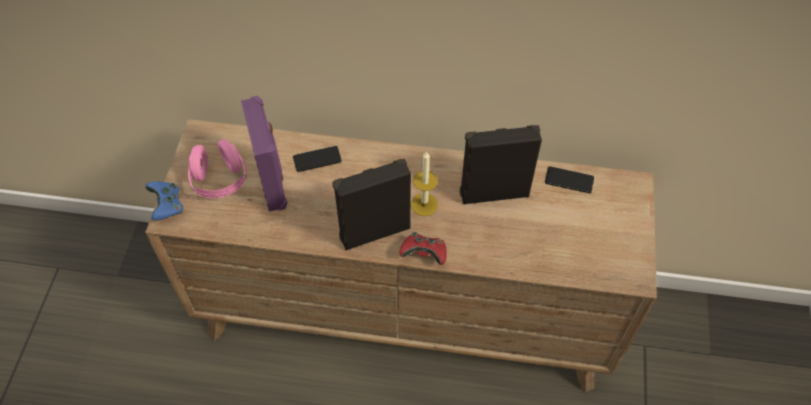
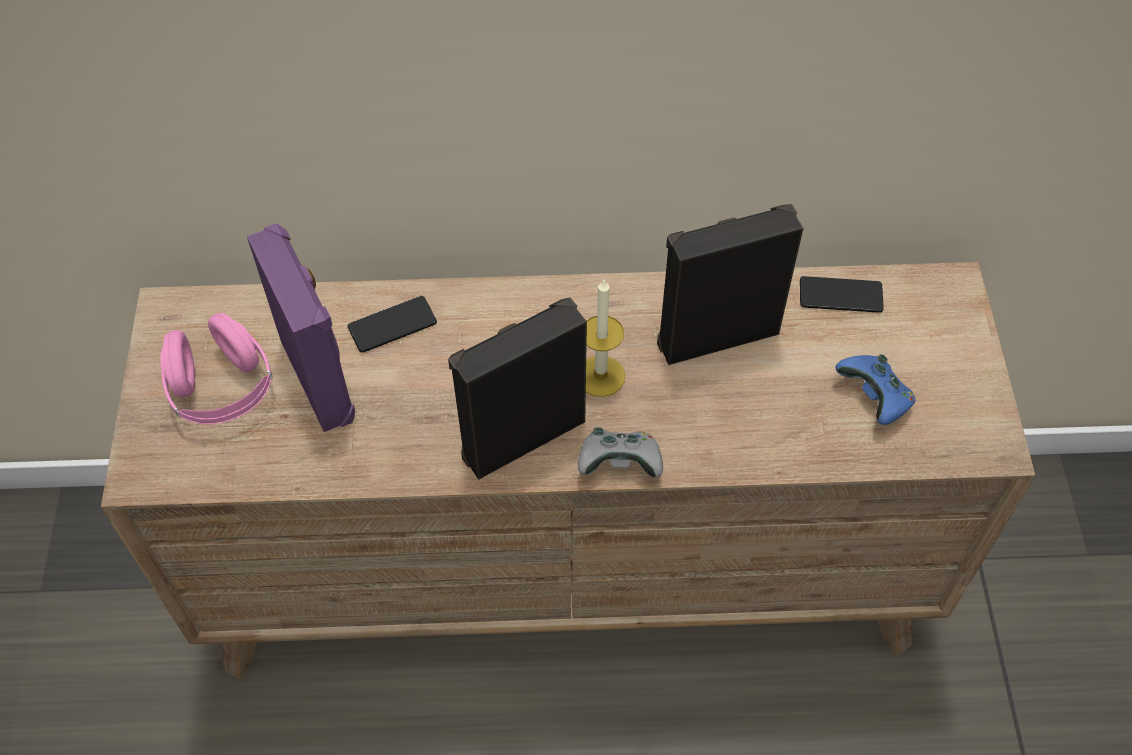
camera: 10 degrees left, 0 degrees up
blue game controller [145,182,183,220] -> blue game controller moved to [836,354,916,425]
red game controller [399,232,447,265] -> grey game controller [578,427,663,478]

